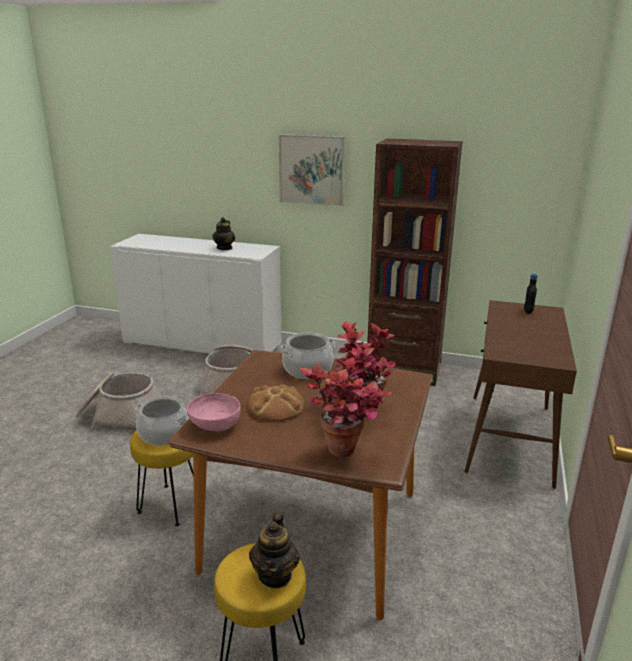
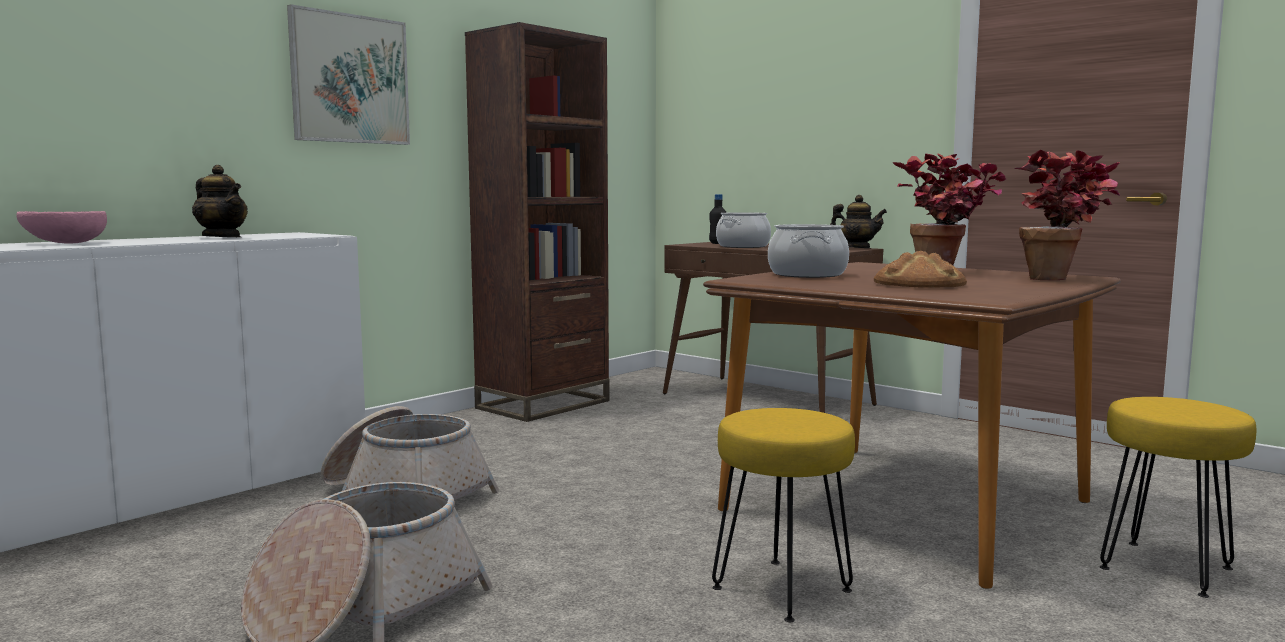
camera: 65 degrees left, 15 degrees down
cooking pot [135,396,189,446] -> cooking pot moved to [716,212,771,248]
pink bowl [187,393,241,431] -> pink bowl moved to [16,211,107,244]
teapot [249,512,300,588] -> teapot moved to [830,195,887,248]

